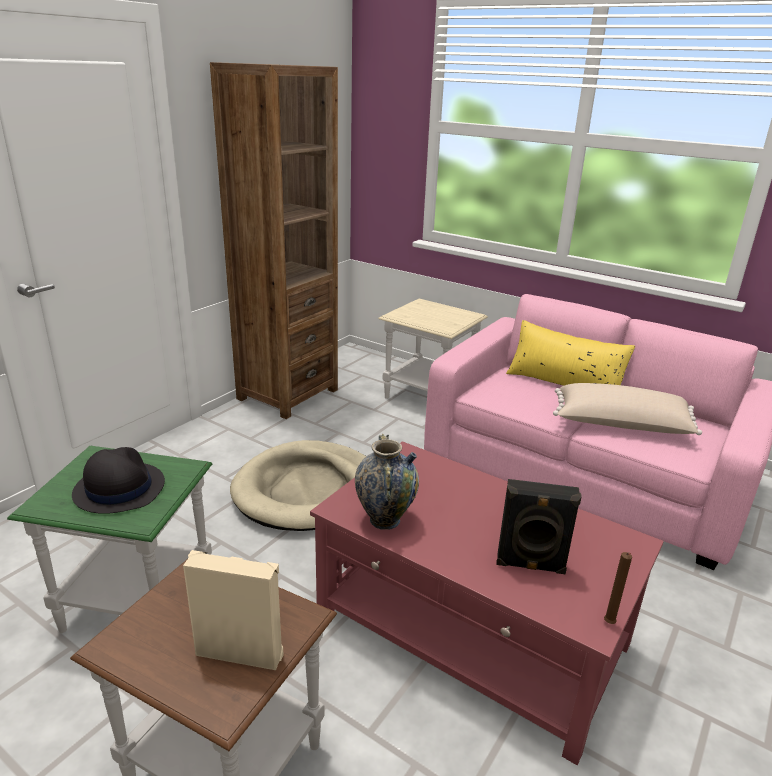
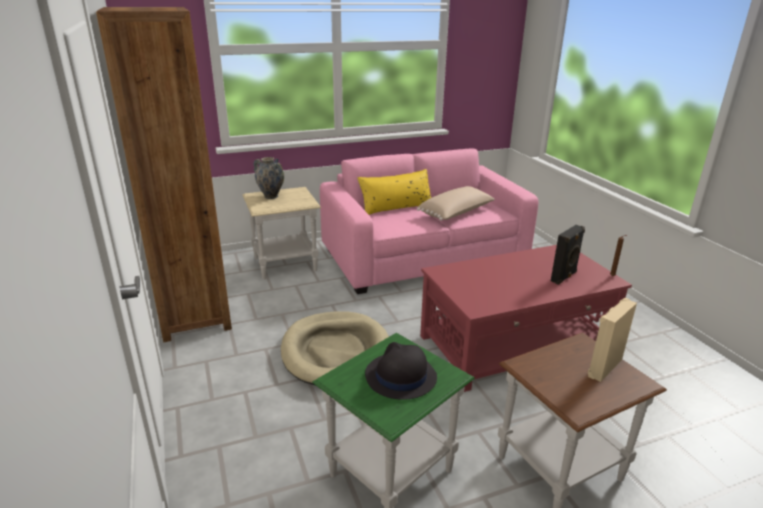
camera: 55 degrees left, 0 degrees up
vase [355,434,419,530] -> vase moved to [253,157,284,199]

